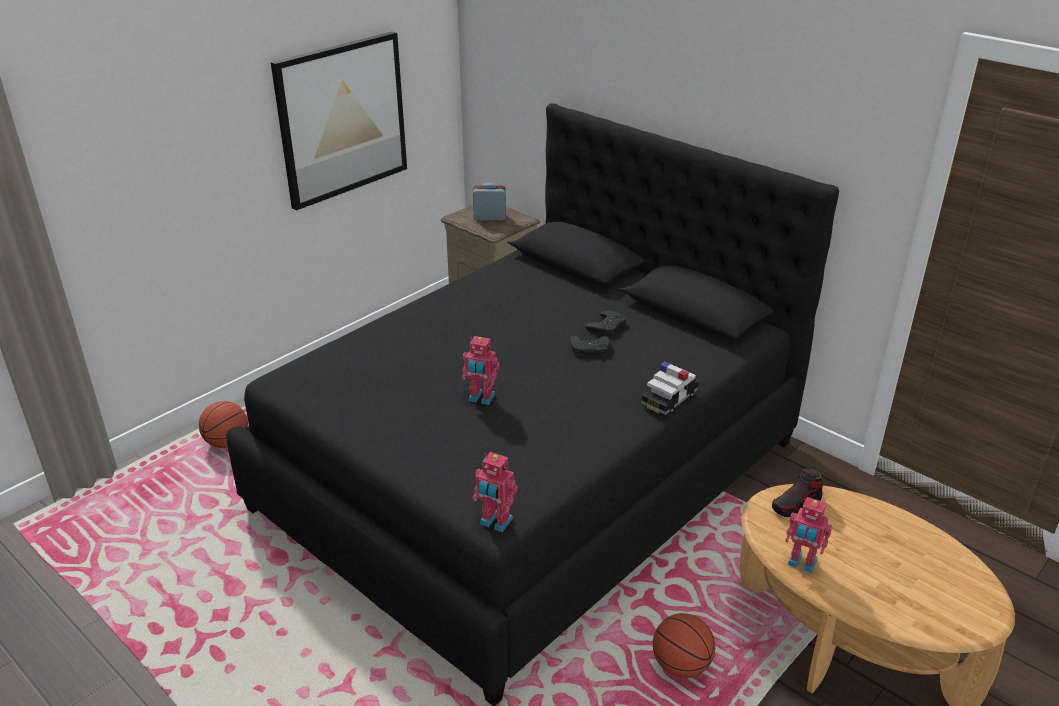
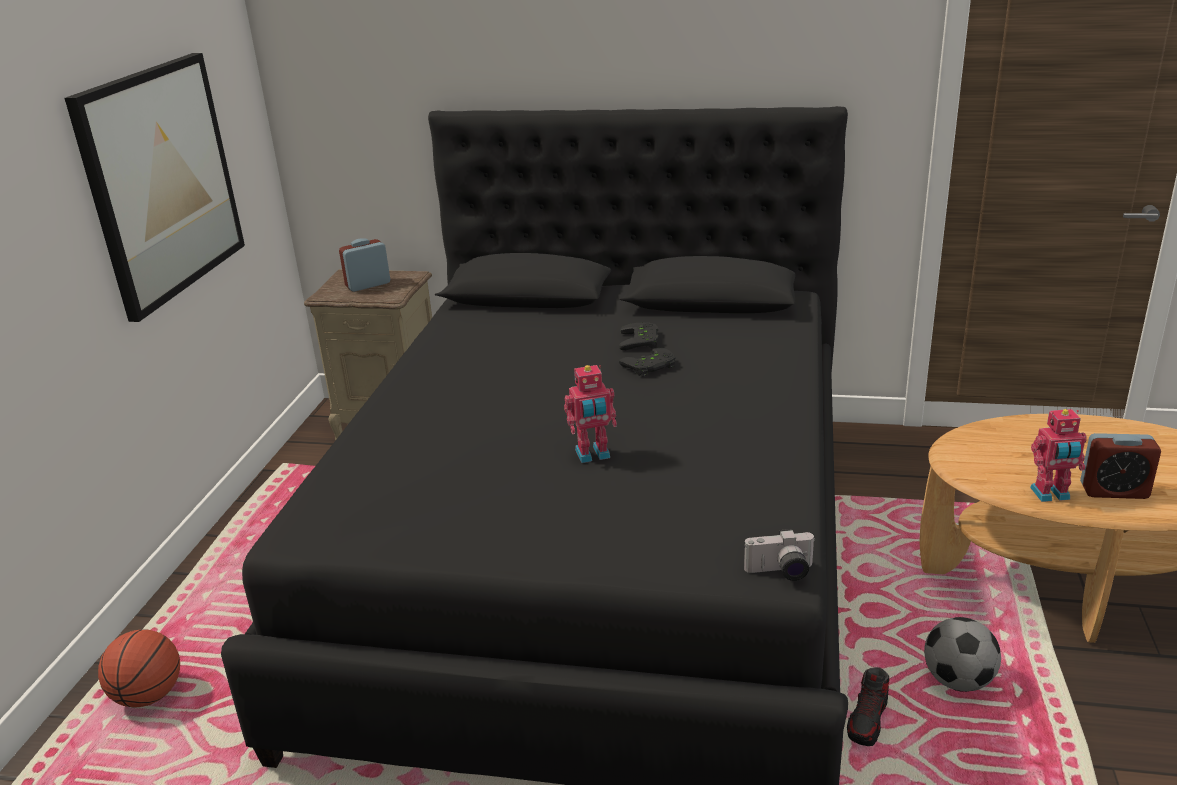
camera: 30 degrees left, 5 degrees down
toy robot [473,452,518,532] -> camera [744,529,816,581]
toy car [642,362,699,415] -> none
basketball [653,613,715,678] -> football [924,617,1001,692]
shoe [772,468,823,517] -> shoe moved to [847,667,889,746]
none -> alarm clock [1080,433,1161,499]

